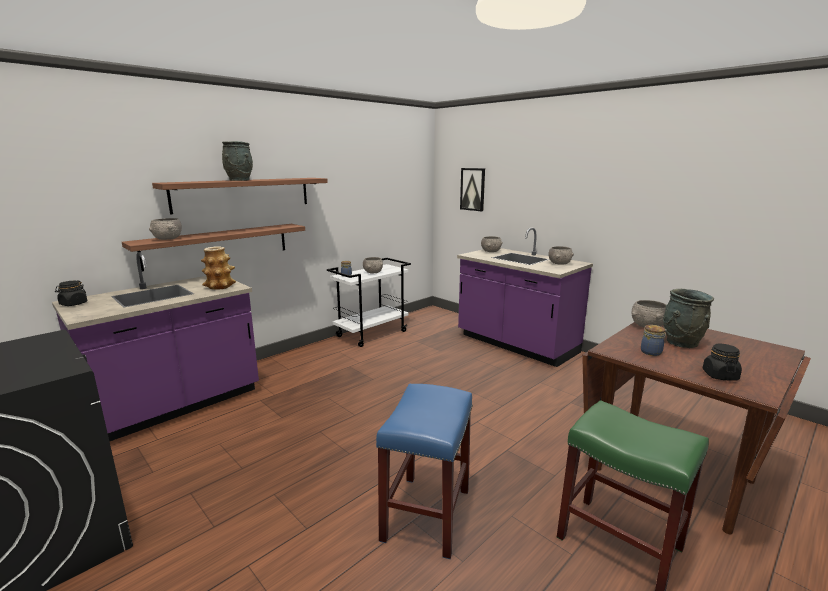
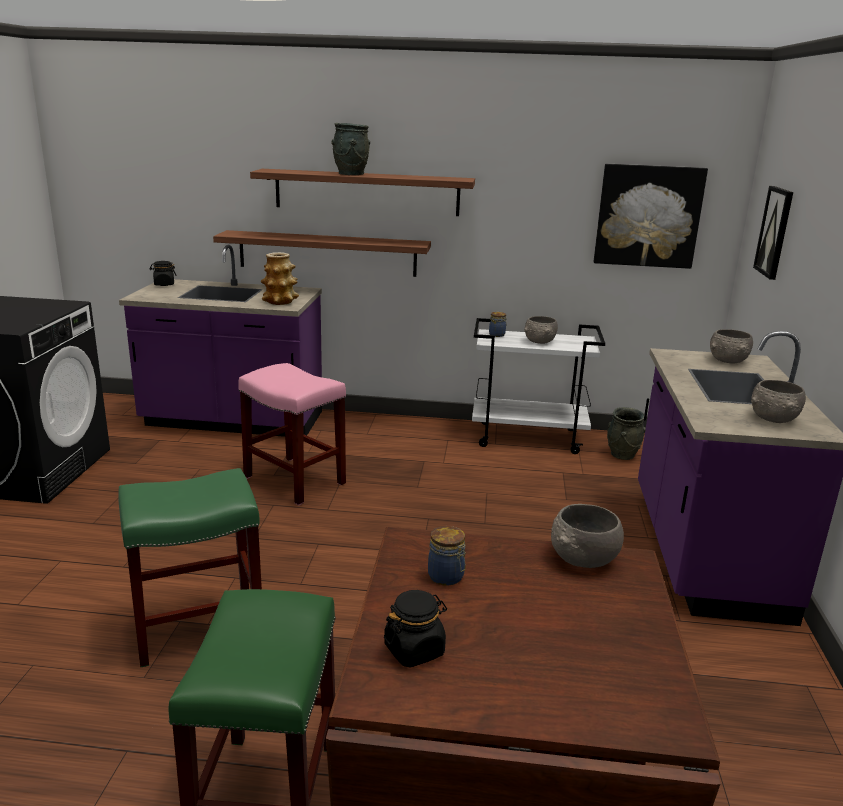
camera: 50 degrees right, 5 degrees up
grey bowl [149,218,182,240] -> none
blue stool [376,384,473,559] -> green stool [118,468,262,667]
grey vase [663,289,714,348] -> grey vase moved to [607,407,646,460]
none -> pink stool [238,363,346,506]
none -> picture [594,164,708,269]

